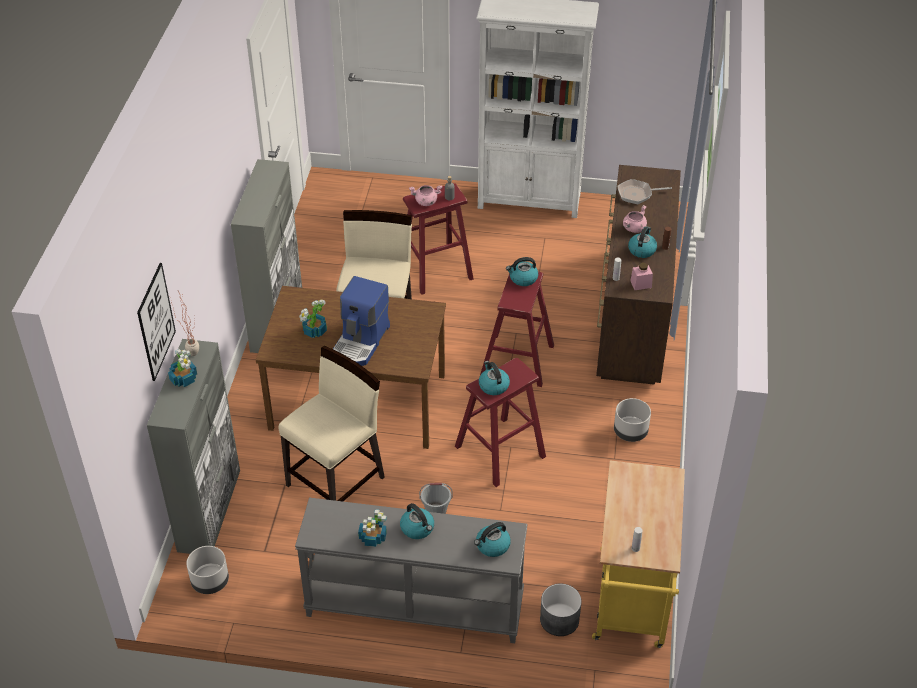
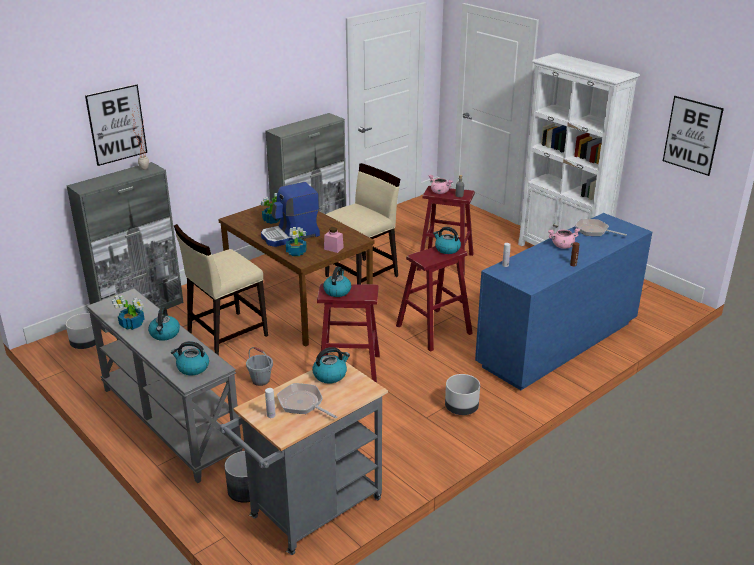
camera: 40 degrees right, 15 degrees down
potted plant [168,349,197,387] -> potted plant moved to [286,227,307,256]
beige chair [278,346,385,501] -> beige chair turned 150 degrees clockwise [174,224,268,355]
yellow cart [592,460,685,648] -> grey cart [220,362,388,555]
brown dresser [596,165,681,385] -> blue dresser [475,213,652,390]
kettle [628,227,657,258] -> kettle moved to [313,347,350,384]
pink jar [630,263,653,290] -> pink jar moved to [324,227,344,253]
none -> frying pan [277,383,337,419]
none -> picture [663,96,724,176]

